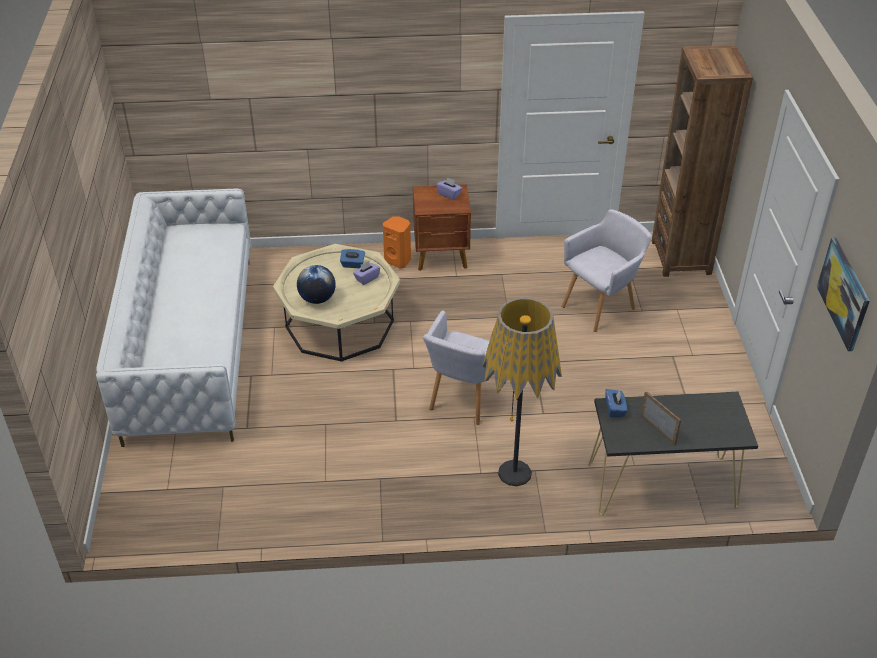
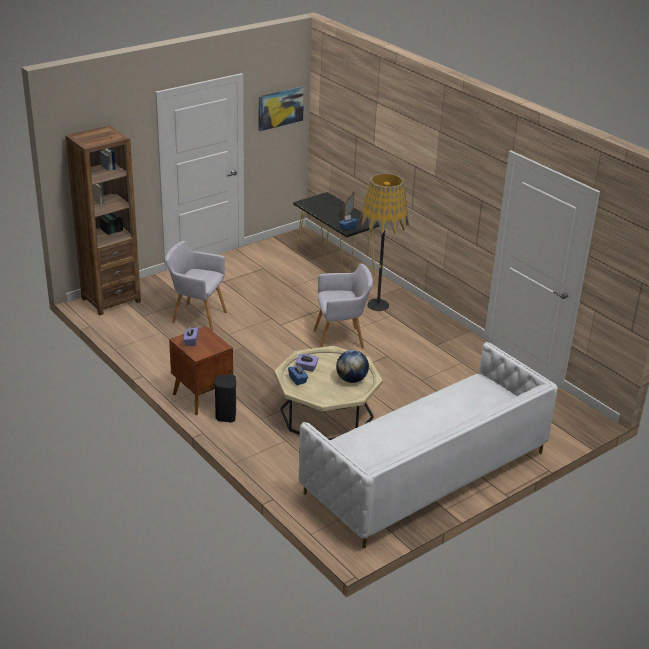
camera: 125 degrees left, 10 degrees down
orange speaker [383,216,411,269] -> black speaker [215,374,236,423]

